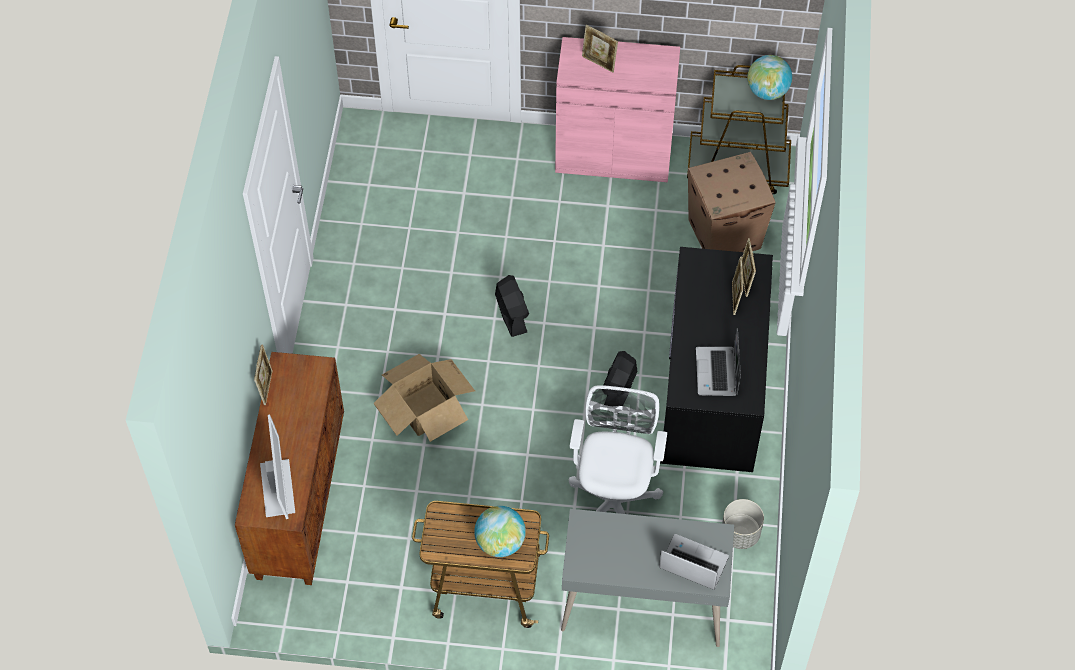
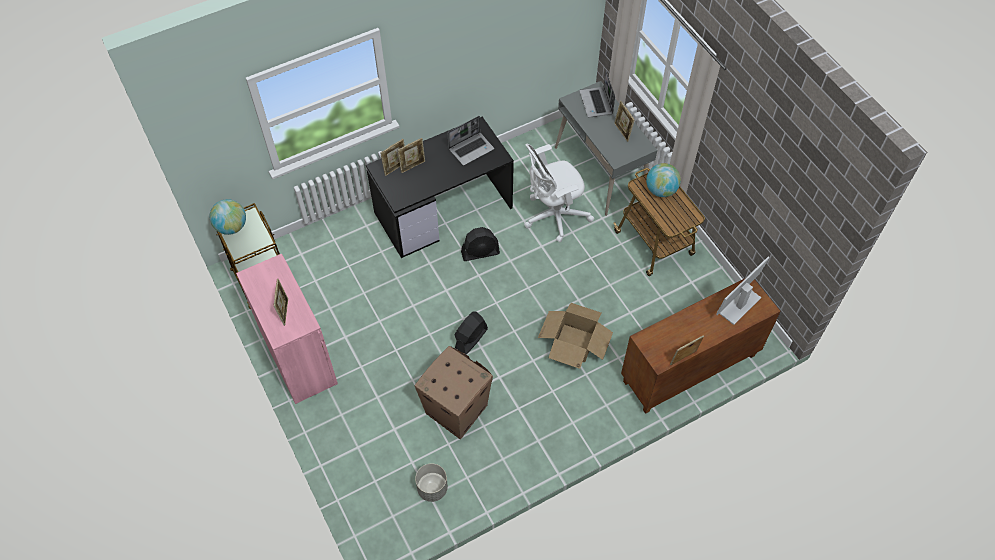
camera: 125 degrees left, 0 degrees up
cardboard box [688,152,776,252] -> cardboard box moved to [414,346,493,439]
grey planter [722,499,764,549] -> grey planter moved to [415,463,448,502]
none -> picture frame [614,101,635,142]

